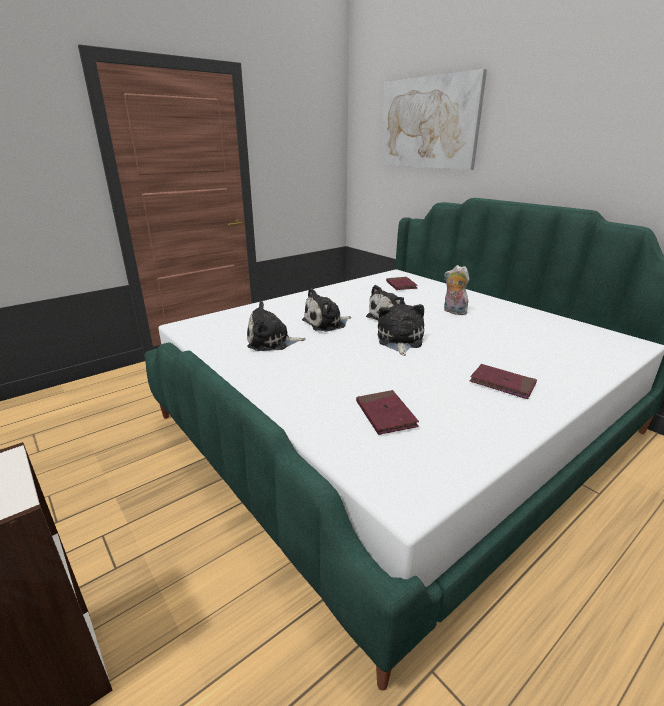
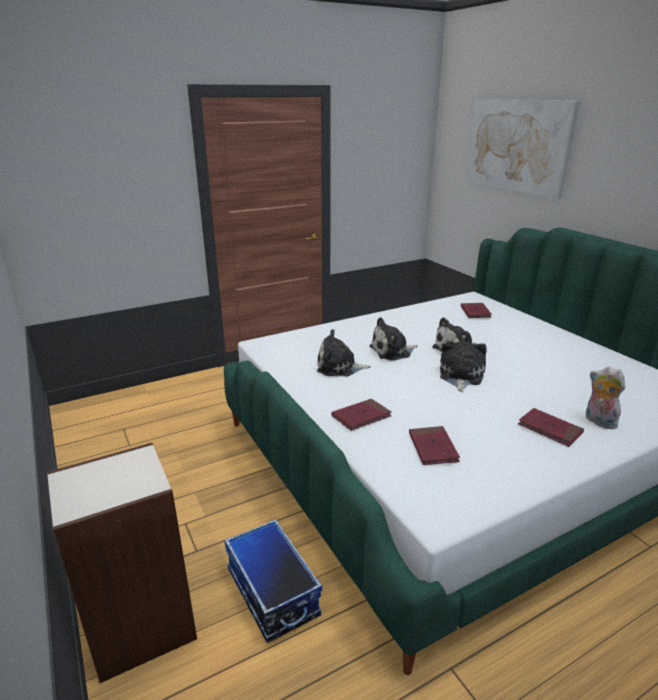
camera: 10 degrees right, 0 degrees up
plush toy [444,265,470,315] -> plush toy moved to [586,366,626,429]
none -> storage box [225,519,322,643]
none -> red book [331,399,392,431]

